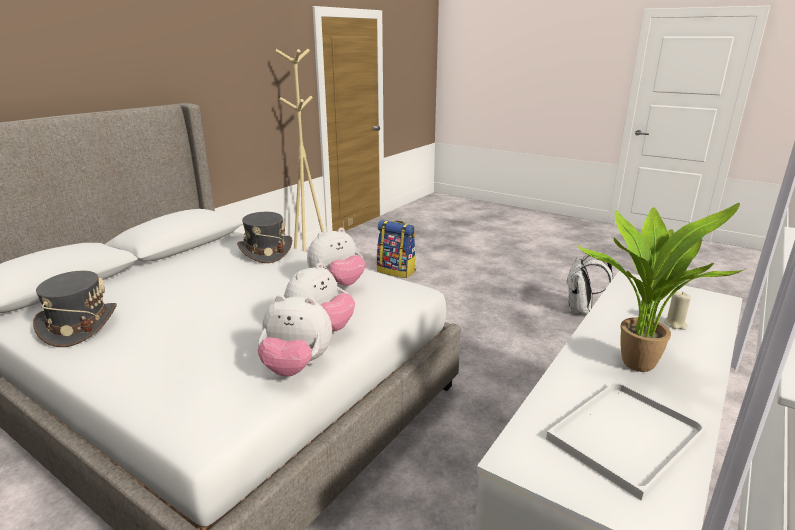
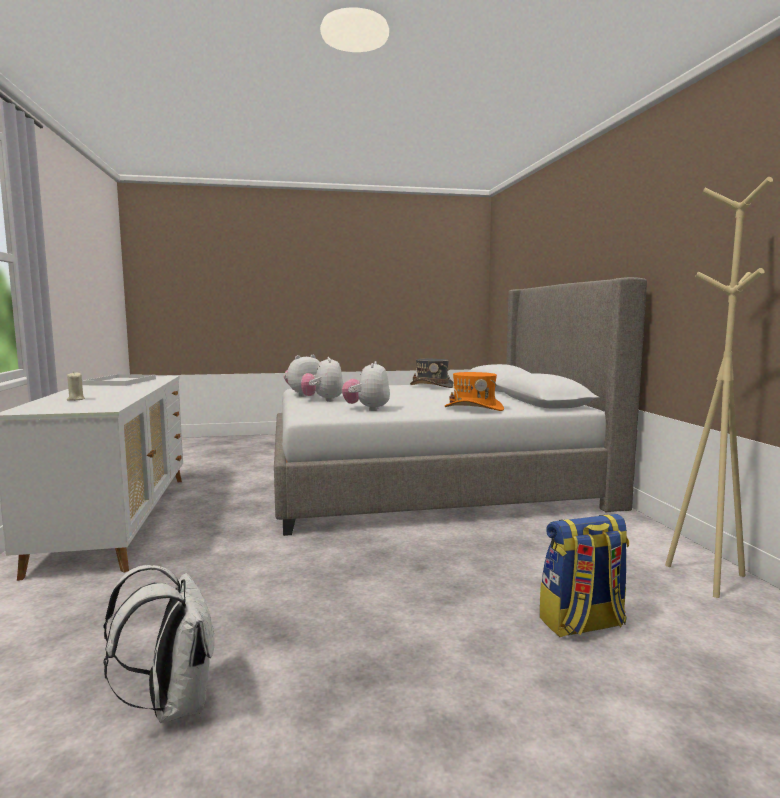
camera: 135 degrees right, 15 degrees down
grey hat [237,212,292,263] -> orange hat [445,372,504,411]
potted plant [576,203,745,372] -> none

